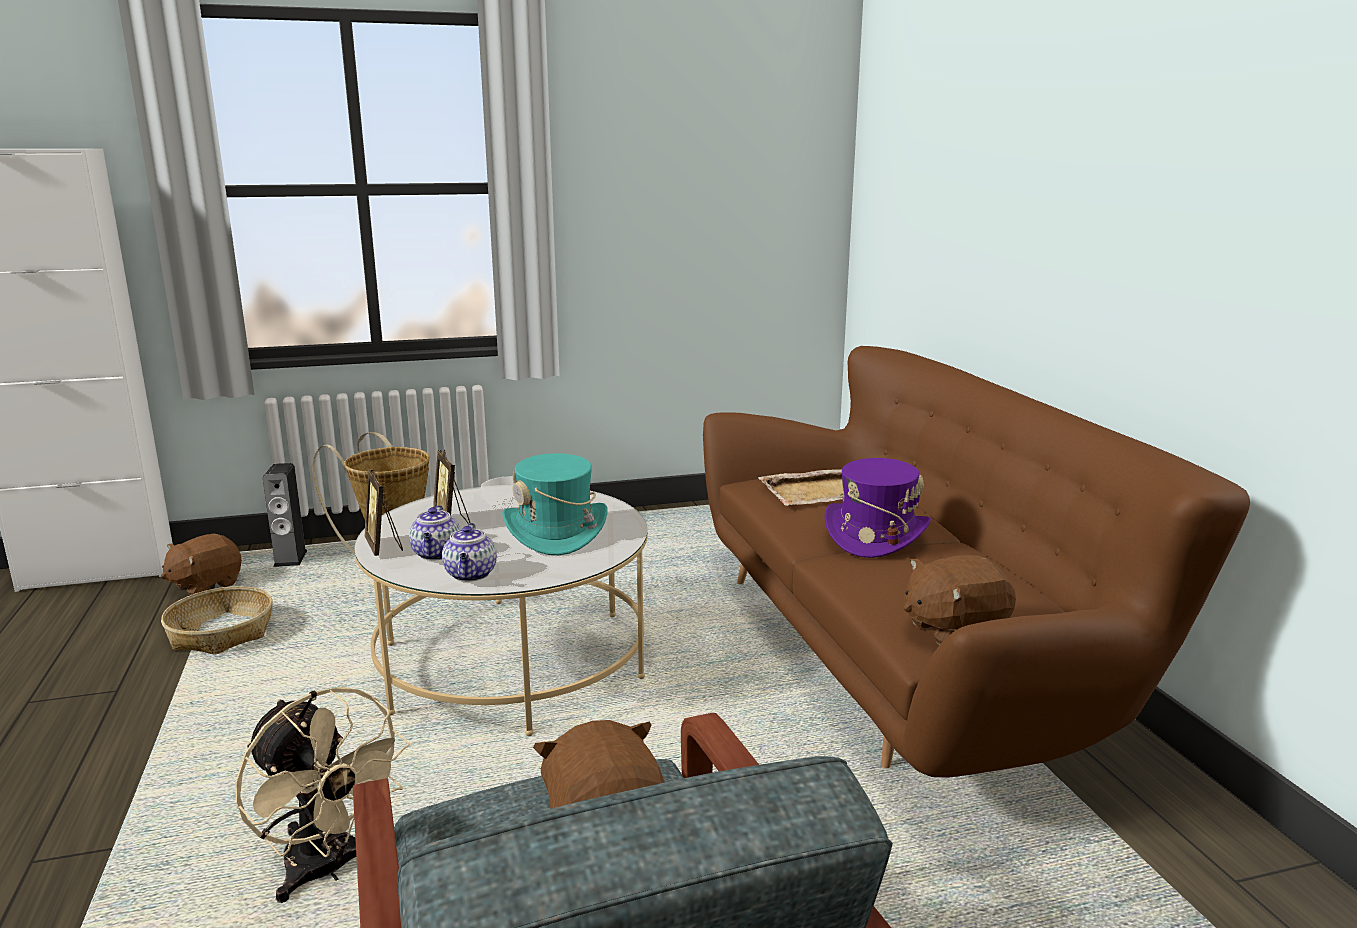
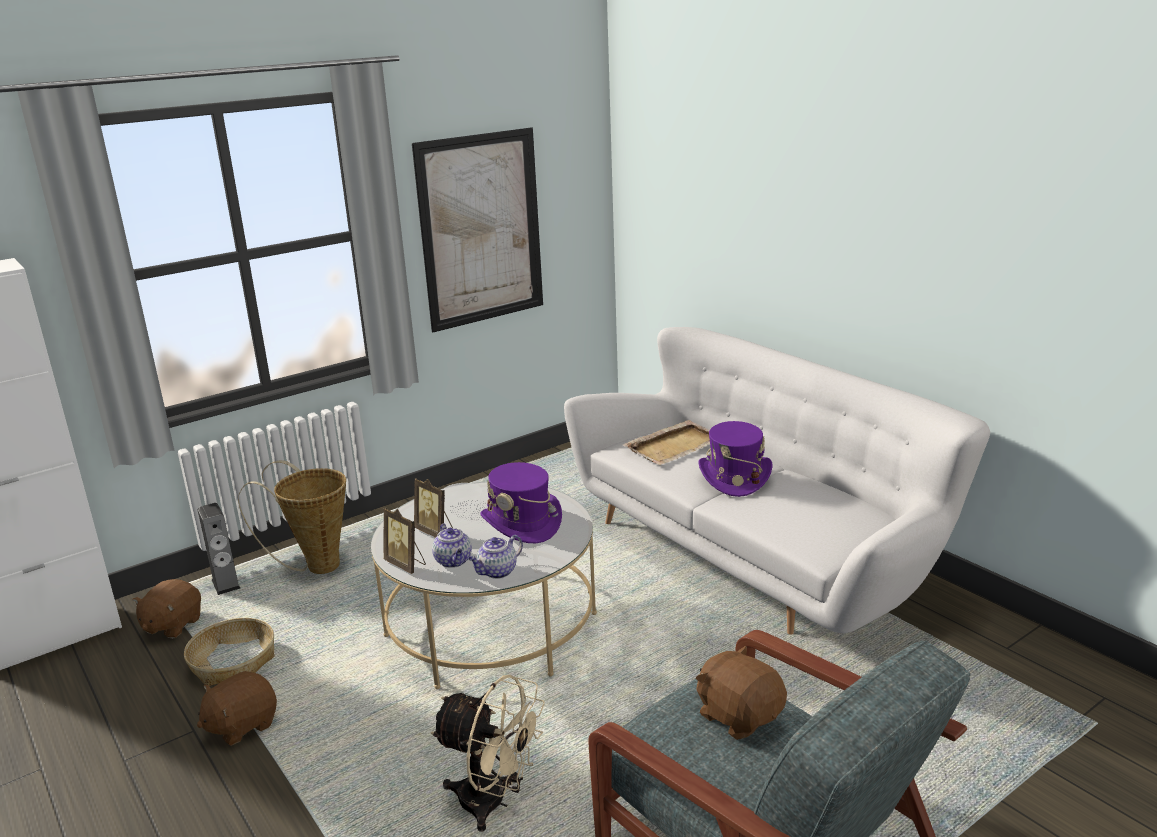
camera: 20 degrees left, 5 degrees up
teapot [442,523,497,582] -> teapot turned 75 degrees clockwise [468,535,523,579]
turquoise hat [502,453,608,555] -> purple hat [480,462,562,543]
brown sofa [703,346,1250,778] -> white sofa [564,327,990,635]
brown plush toy [904,555,1016,645] -> brown plush toy moved to [197,671,277,746]
none -> picture [412,127,543,332]

